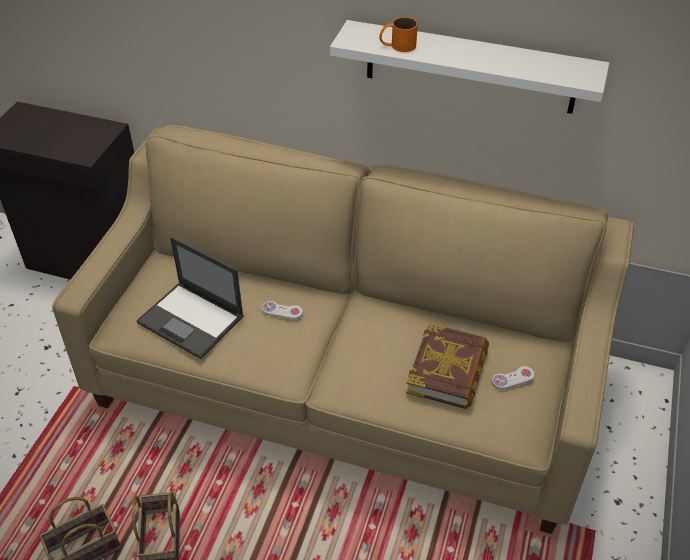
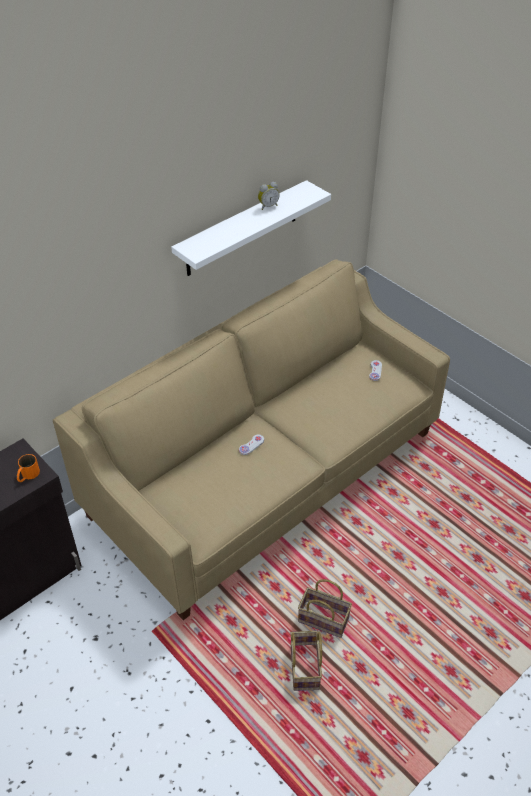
camera: 60 degrees left, 0 degrees up
laptop [136,237,244,359] -> none
orange mug [379,17,418,52] -> orange mug moved to [17,454,40,482]
book [406,323,489,409] -> none
none -> alarm clock [258,182,280,210]

